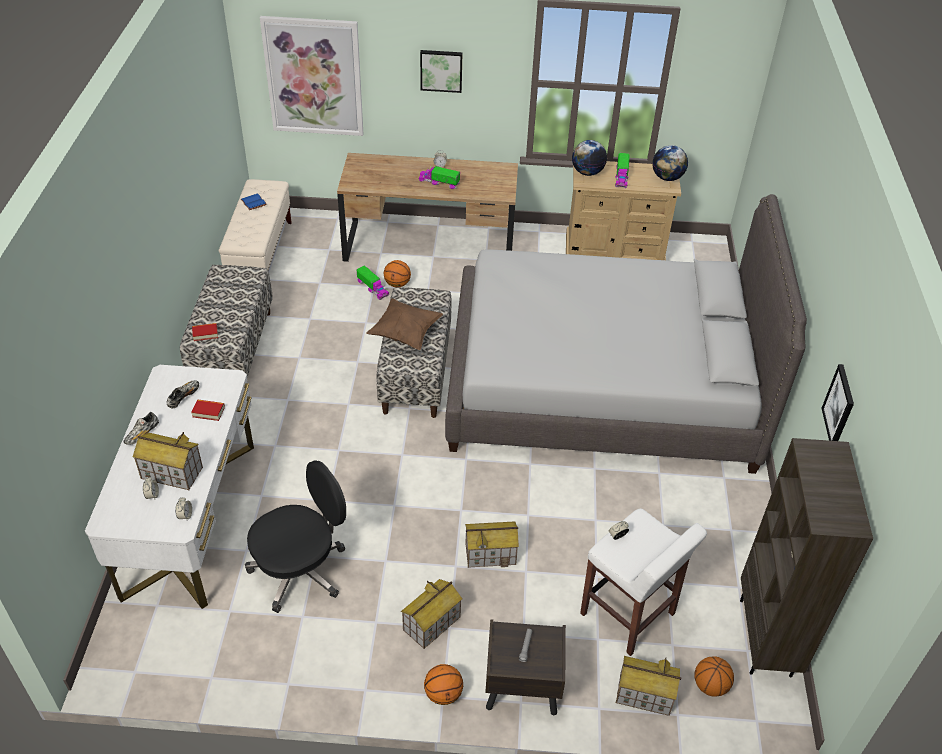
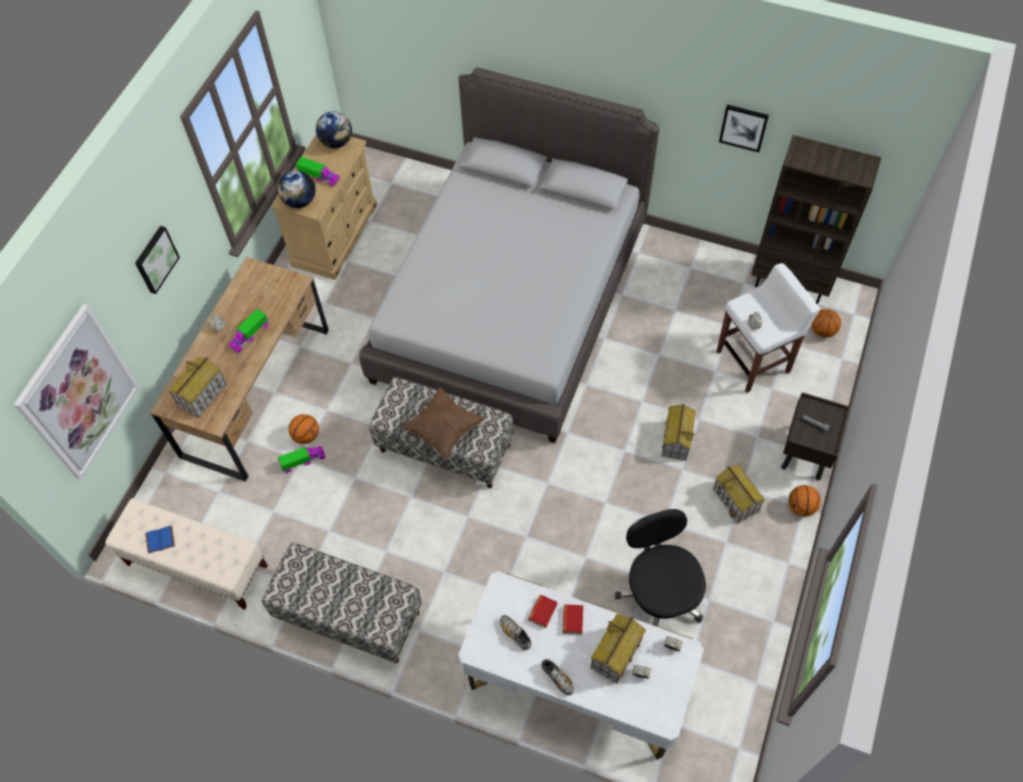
camera: 70 degrees left, 15 degrees up
book [192,323,218,341] -> book moved to [563,604,583,635]
toy house [616,656,681,716] -> toy house moved to [169,357,227,418]

